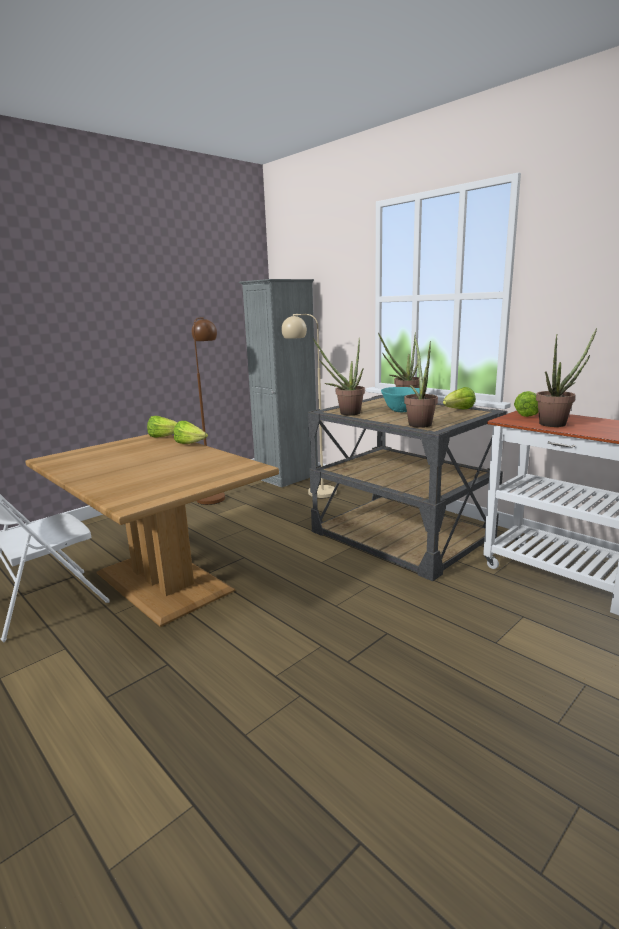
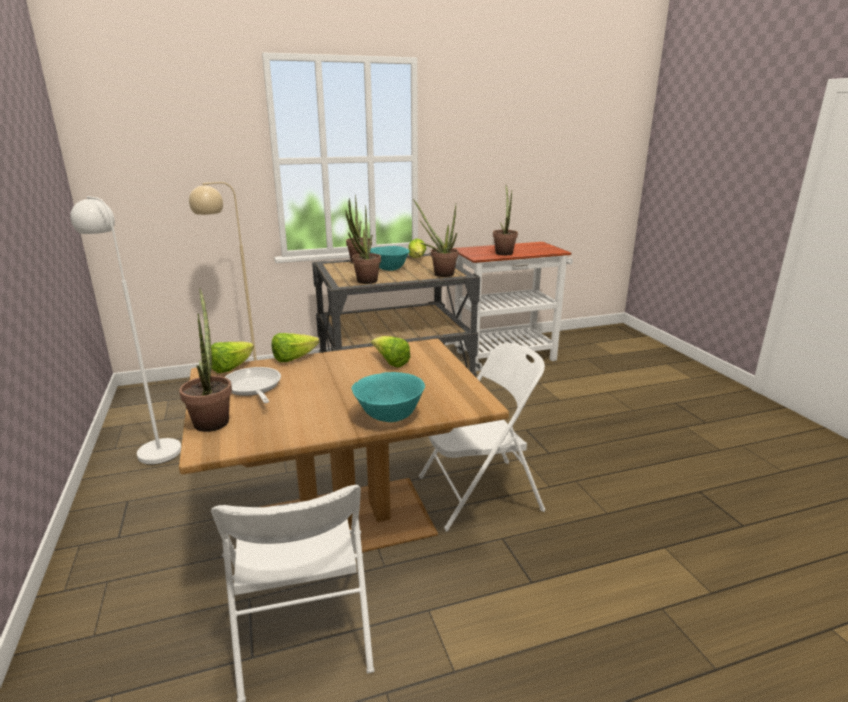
camera: 65 degrees left, 5 degrees up
brown floor lamp [192,317,225,505] -> white floor lamp [70,196,181,465]
grey cabinet [239,279,318,487] -> none
lettuce [514,391,538,417] -> lettuce moved to [371,336,411,368]
none -> potted plant [179,288,232,432]
none -> frying pan [225,367,281,403]
none -> turquoise bowl [352,372,425,422]
none -> white chair [419,343,545,532]

